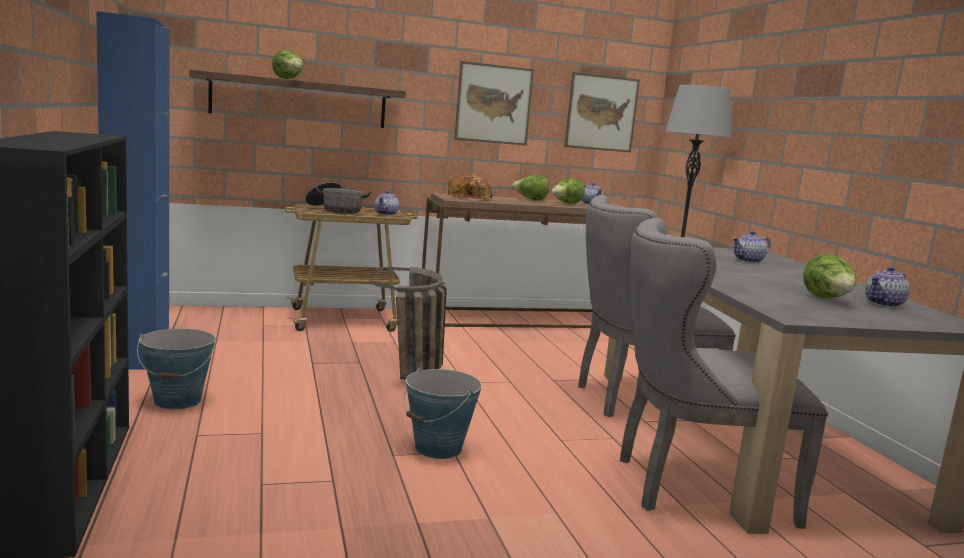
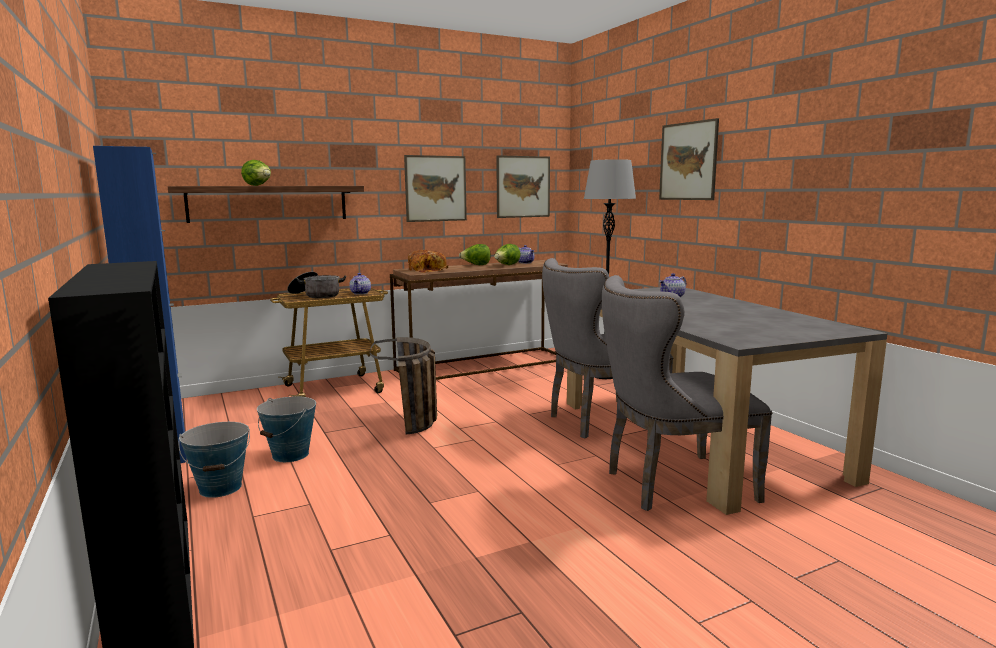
camera: 10 degrees left, 0 degrees up
bucket [403,368,482,459] -> bucket moved to [257,396,316,462]
lettuce [803,254,856,299] -> none
teapot [865,267,910,308] -> none
none -> picture [659,118,719,200]

